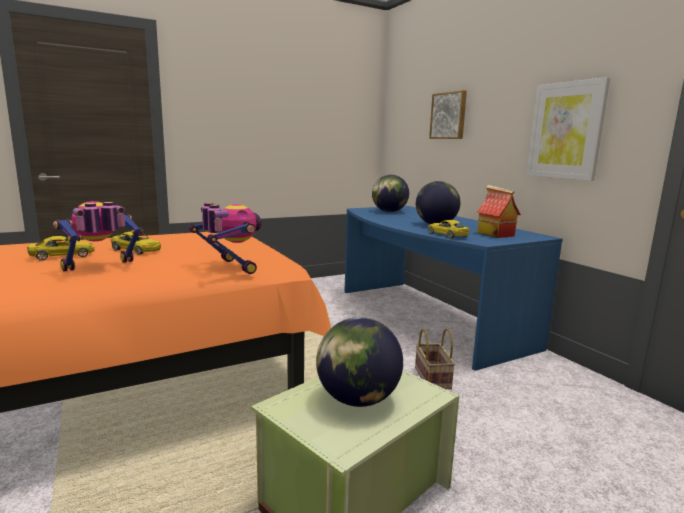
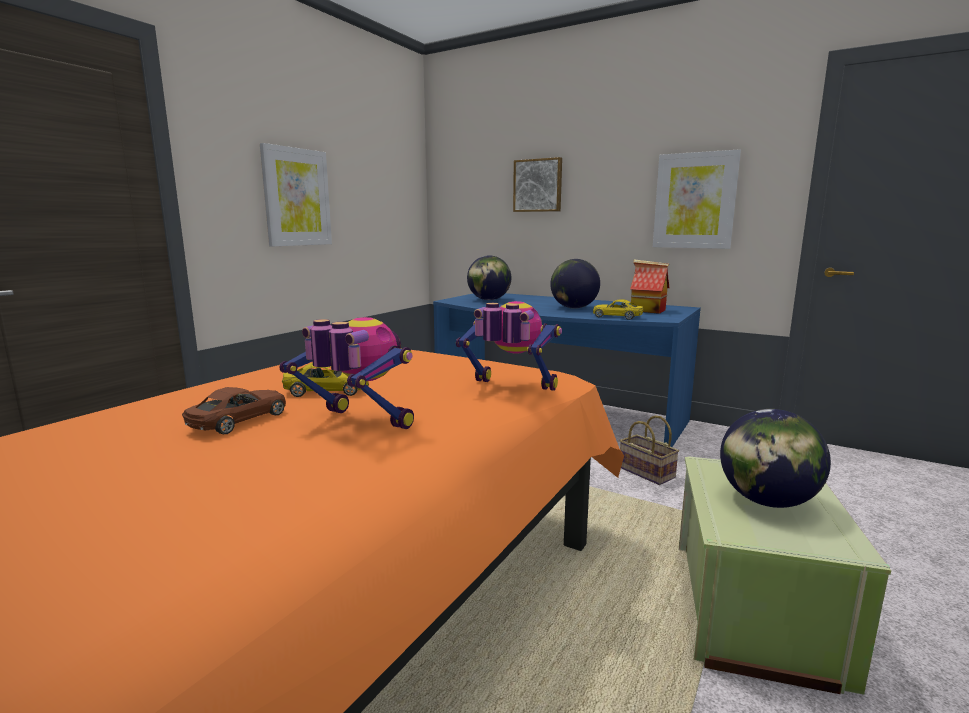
camera: 30 degrees left, 0 degrees up
yellow toy car [27,236,95,261] -> brown toy car [182,387,286,434]
toy robot [53,201,143,272] -> toy robot turned 105 degrees clockwise [279,317,414,429]
none -> picture [260,143,332,246]

